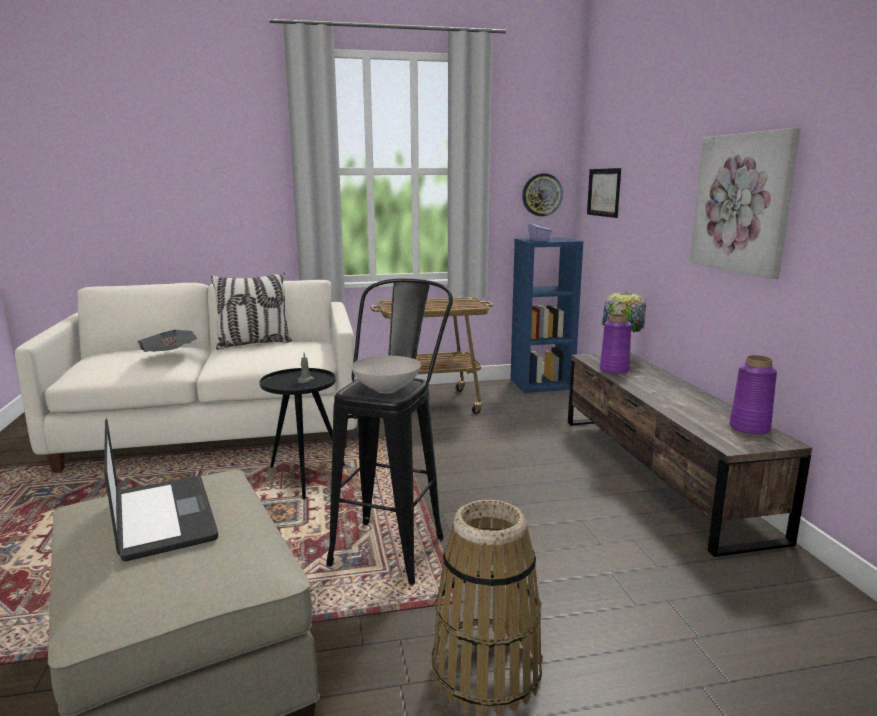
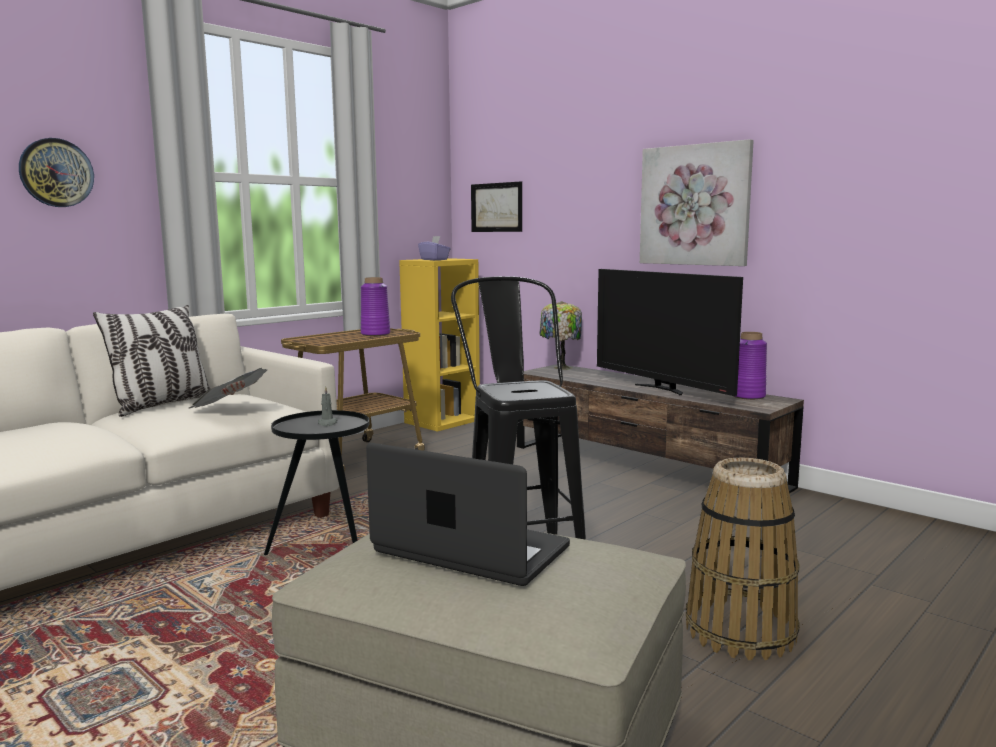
camera: 35 degrees left, 5 degrees down
newspaper [138,330,197,352] -> newspaper moved to [189,368,267,408]
white bowl [351,356,421,393] -> none
blue bookcase [510,237,583,393] -> yellow bookcase [399,258,480,432]
wall clock [522,173,563,216] -> wall clock moved to [19,138,94,207]
purple vase [600,314,631,374] -> purple vase moved to [361,277,390,336]
none -> television [597,269,743,396]

